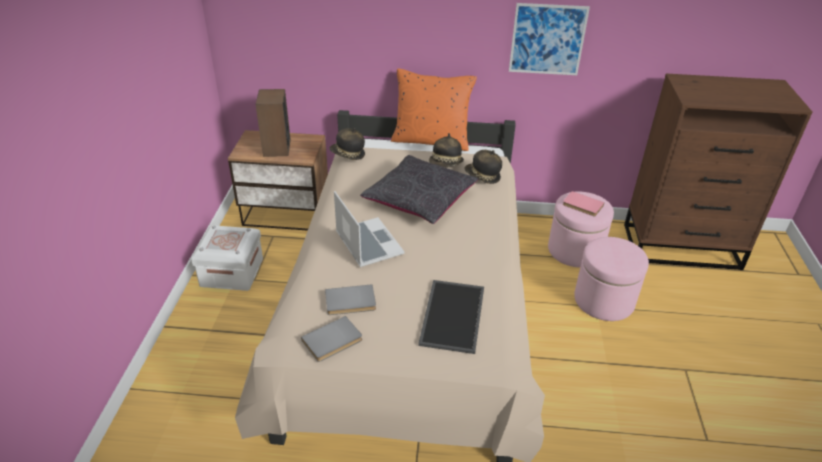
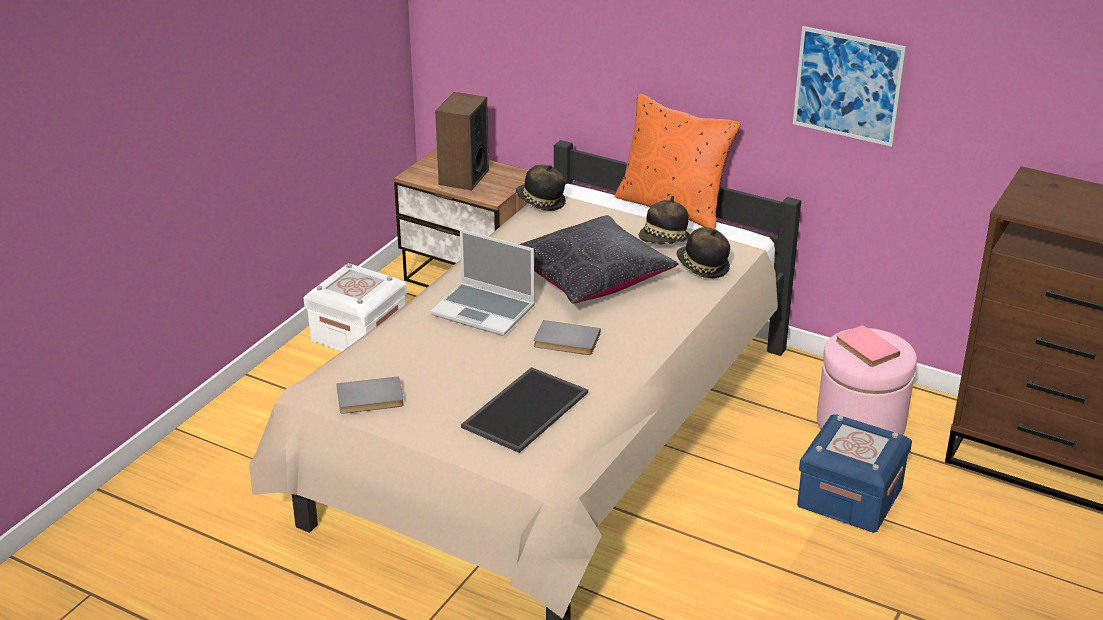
camera: 25 degrees right, 5 degrees down
grey book [325,284,376,315] -> grey book moved to [534,320,601,355]
laptop [334,191,405,267] -> laptop turned 120 degrees clockwise [430,229,535,336]
pink ottoman [574,237,649,321] -> blue storage box [797,415,912,533]

